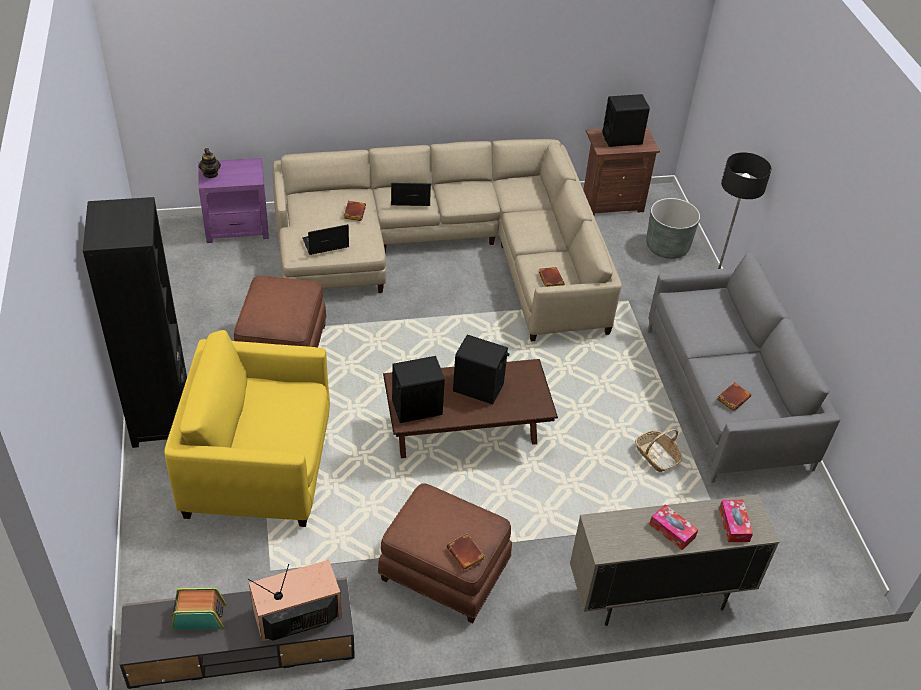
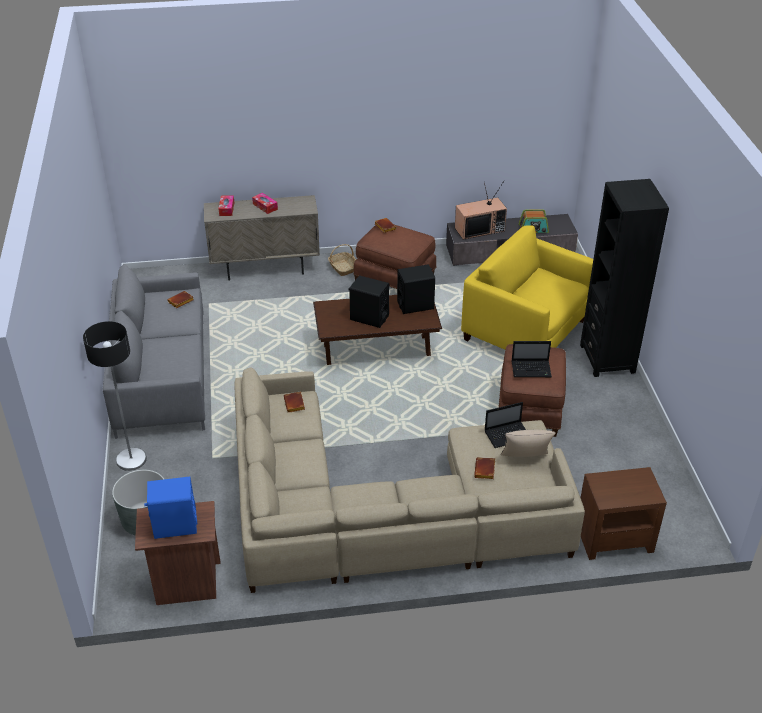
camera: 175 degrees left, 5 degrees down
yellow armchair [164,330,330,527] -> yellow armchair turned 150 degrees counterclockwise [461,225,593,350]
purple side table [198,158,269,243] -> brown side table [581,467,667,560]
teapot [199,148,221,178] -> none
laptop [391,183,431,206] -> laptop moved to [511,341,552,377]
black speaker [602,94,650,147] -> blue speaker [144,476,197,539]
basket [635,429,682,472] -> basket moved to [328,244,356,276]
none -> beige pillow [501,430,556,457]

